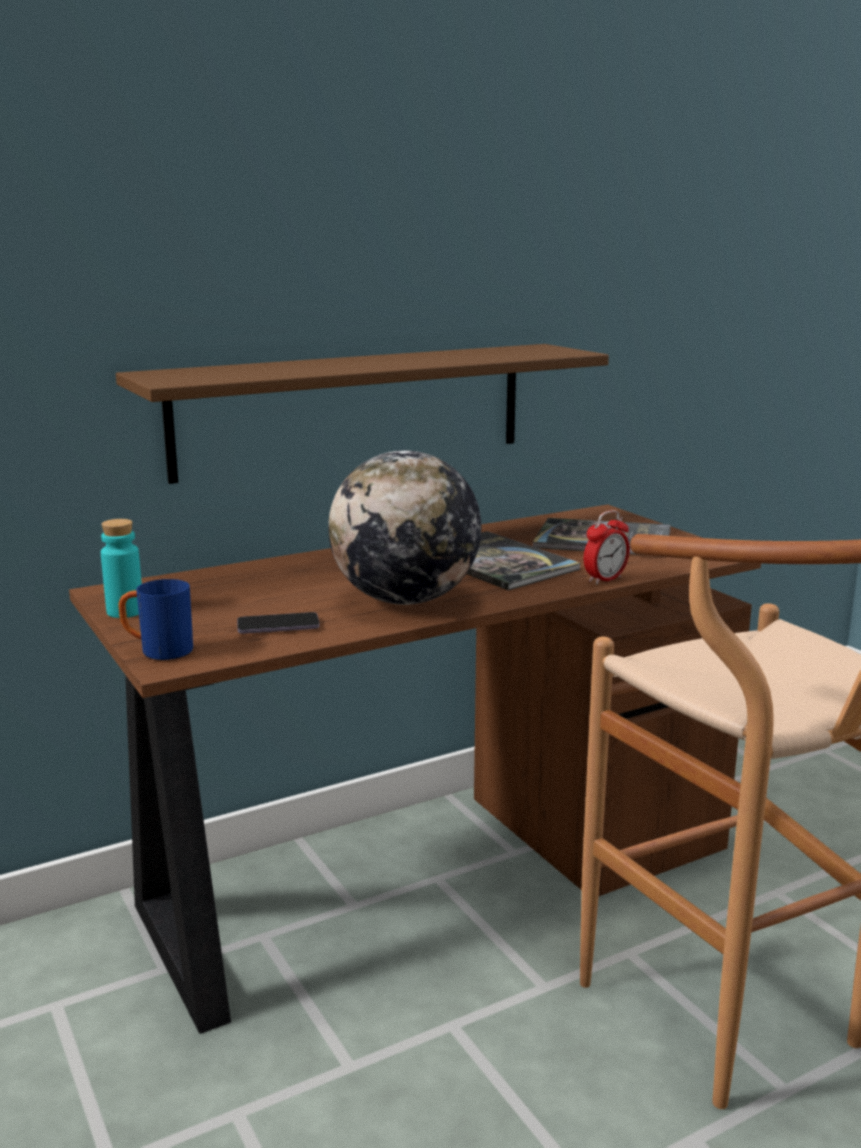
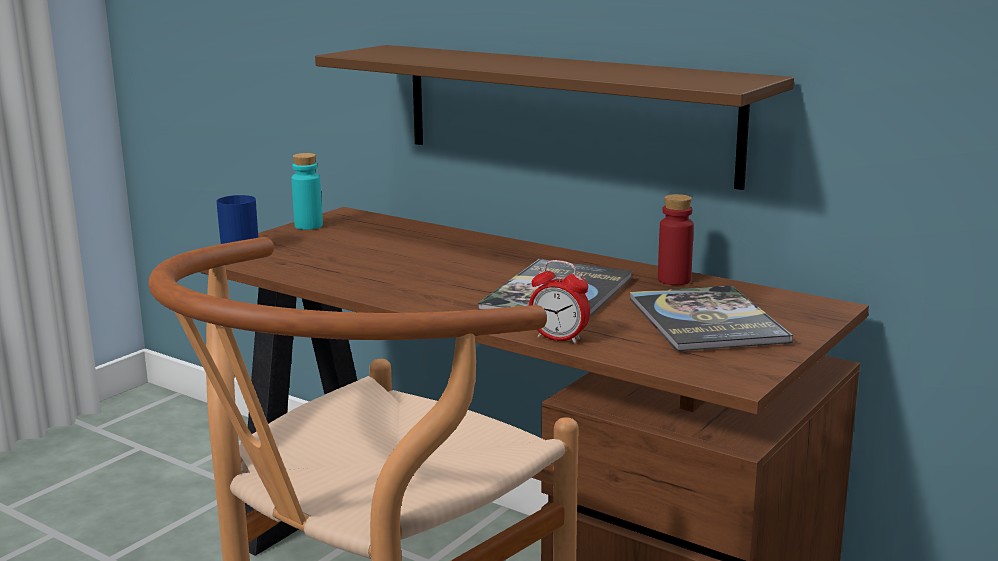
camera: 65 degrees right, 0 degrees up
phone [237,612,320,634] -> none
globe [328,450,481,605] -> none
none -> red bottle [658,194,694,285]

